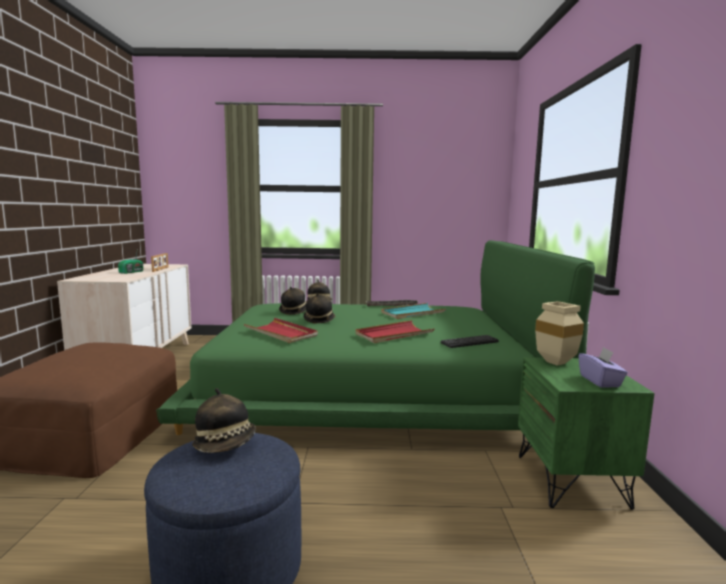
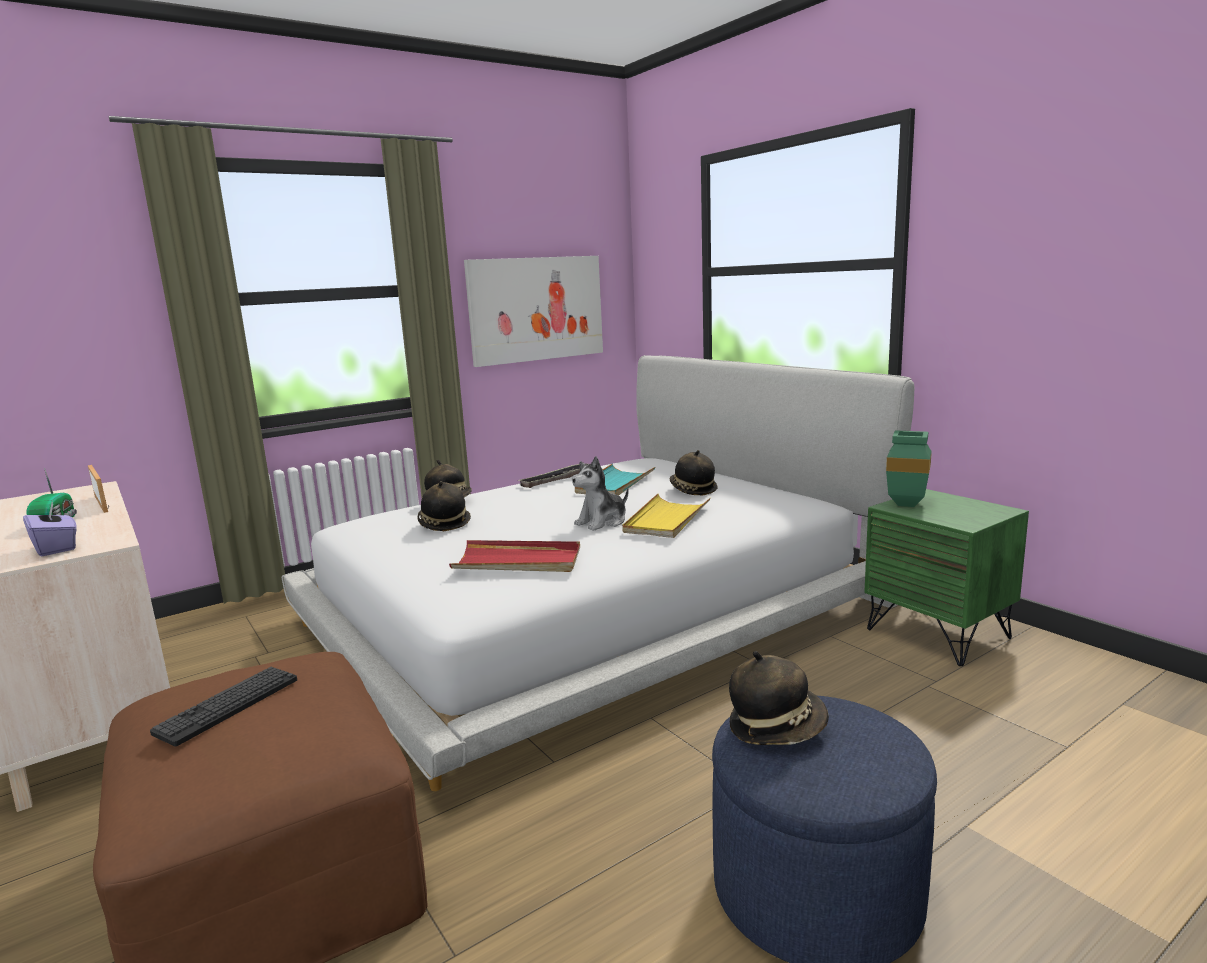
camera: 35 degrees left, 5 degrees up
green bed [156,240,595,435] -> white bed [282,355,914,791]
hat [303,293,335,323] -> hat moved to [670,450,718,496]
red tray [355,320,434,343] -> yellow tray [622,494,711,538]
keyboard [441,335,499,348] -> keyboard moved to [150,667,297,746]
beige vase [535,301,584,366] -> green vase [886,430,932,507]
purple tissue box [578,347,628,388] -> purple tissue box moved to [23,502,77,556]
none -> picture [464,256,603,367]
none -> plush toy [572,456,629,531]

